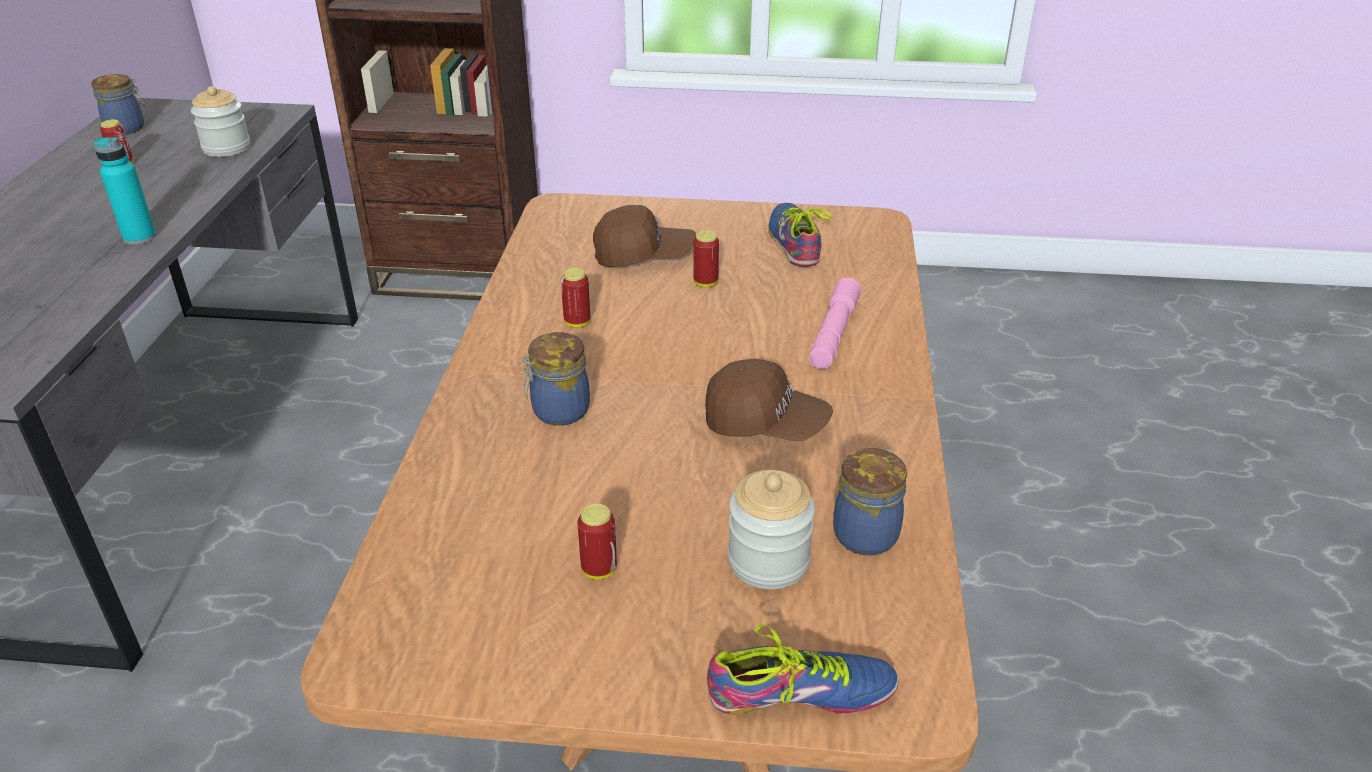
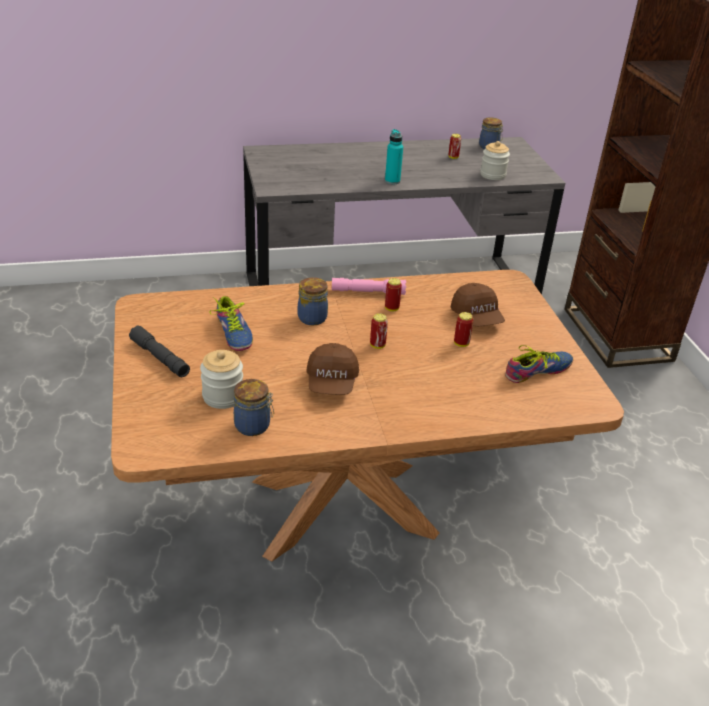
camera: 70 degrees right, 0 degrees up
can [577,504,617,579] -> can moved to [370,313,388,349]
shoe [707,624,899,714] -> shoe moved to [209,296,253,351]
pink flashlight [809,277,861,369] -> pink flashlight moved to [332,278,406,295]
none -> grey flashlight [129,326,190,377]

